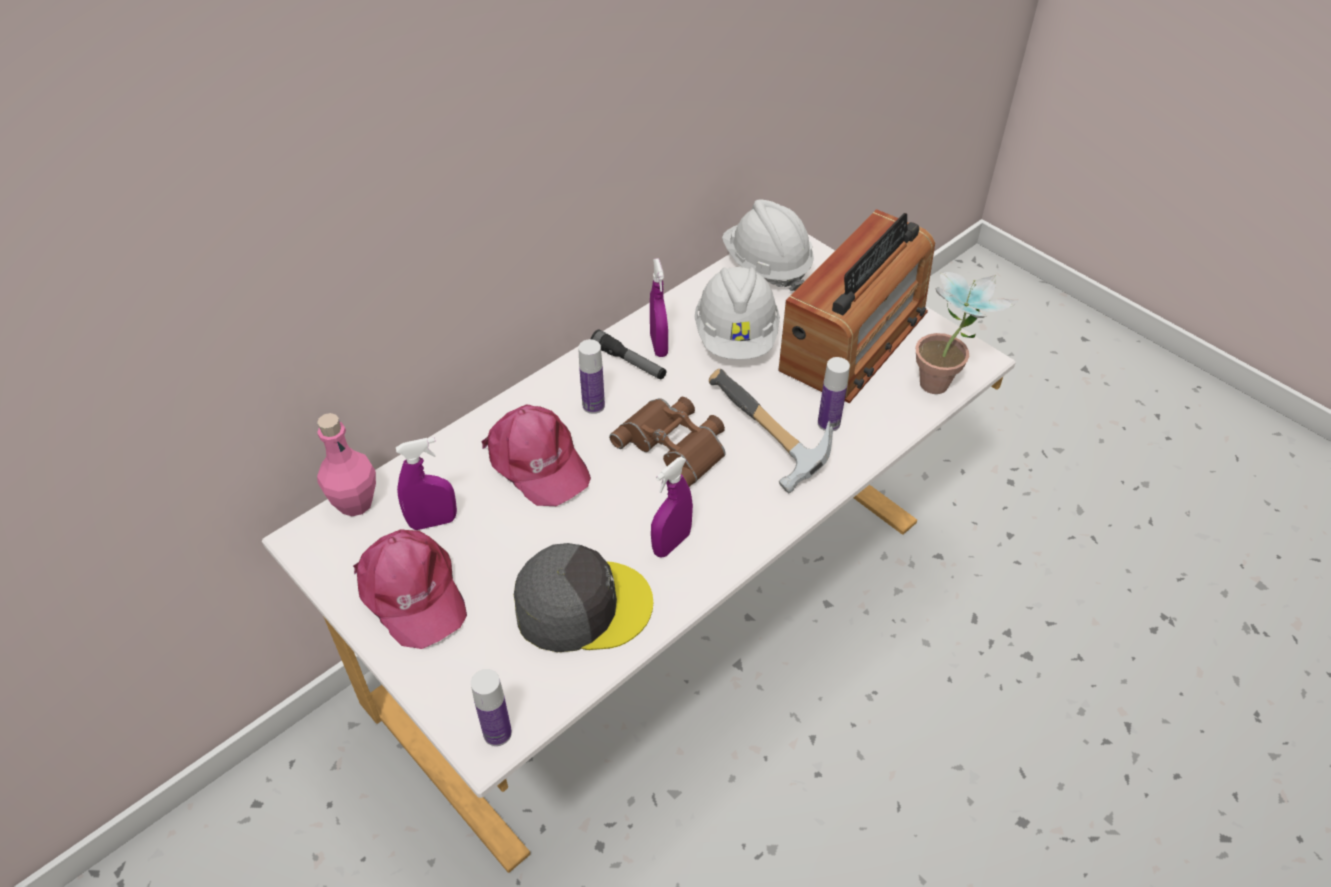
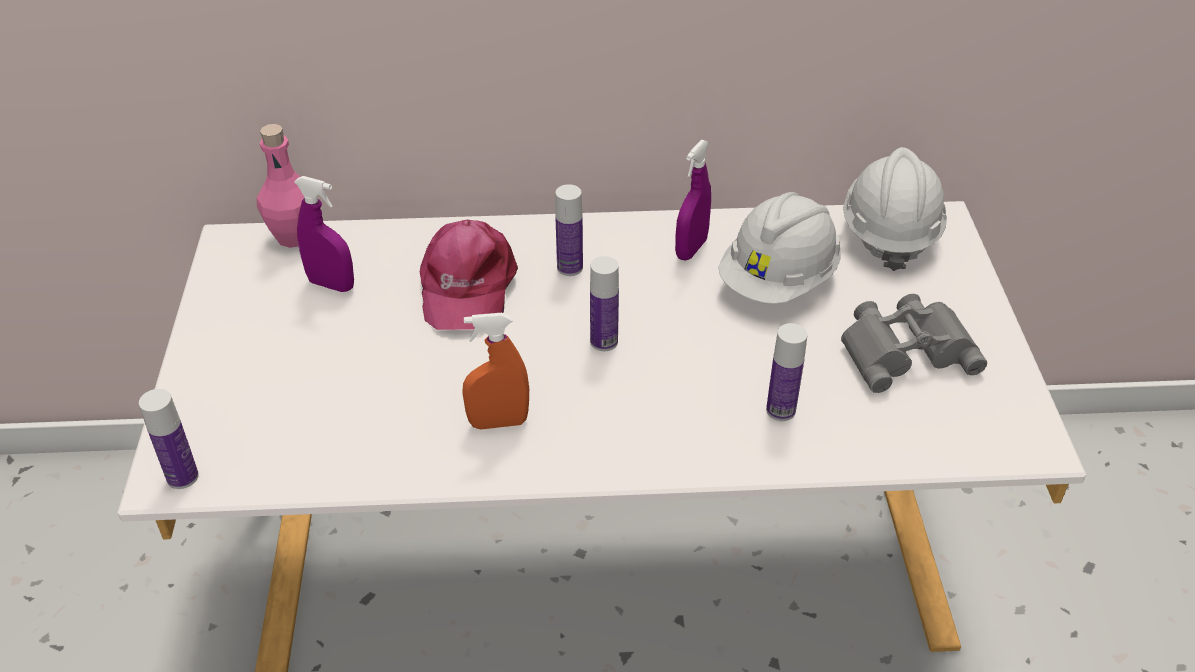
camera: 40 degrees right, 5 degrees down
pink cap [353,529,467,649] -> none
grey cap [514,543,653,652] -> none
flashlight [591,329,666,379] -> none
brown binoculars [609,397,726,487] -> bottle [590,256,619,351]
purple spray bottle [651,457,693,557] -> orange spray bottle [462,313,529,429]
hammer [709,369,833,493] -> none
radio [778,209,935,403] -> grey binoculars [841,294,987,393]
potted plant [916,272,1019,394] -> none

